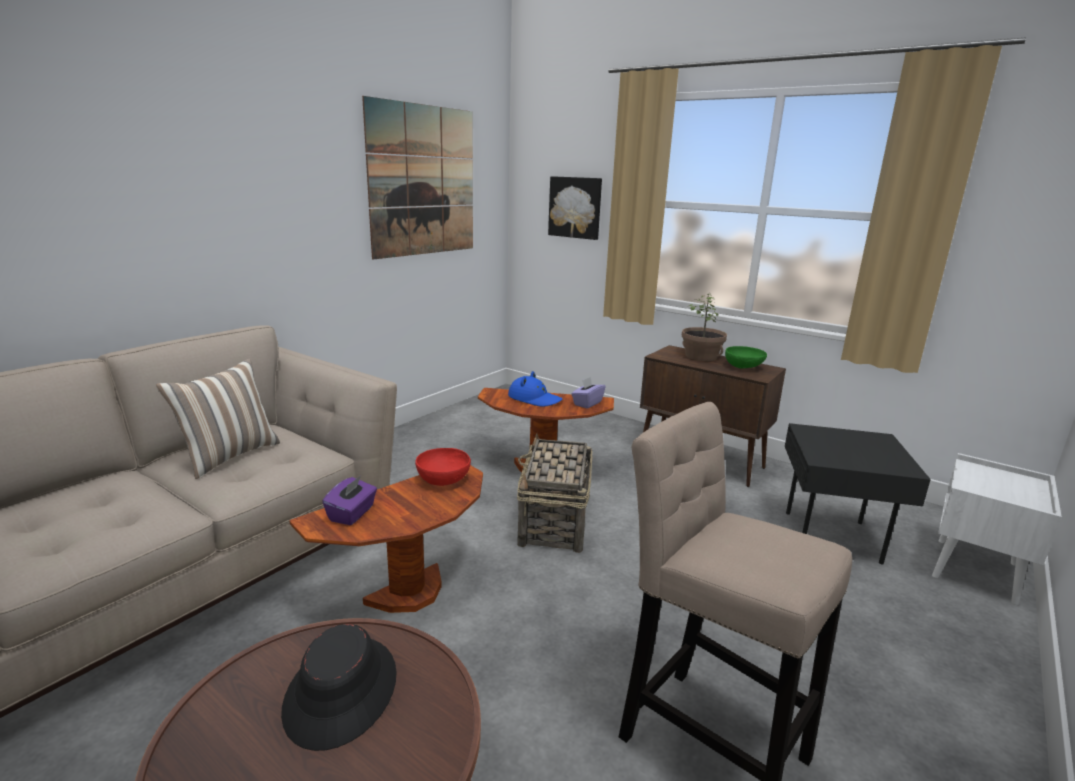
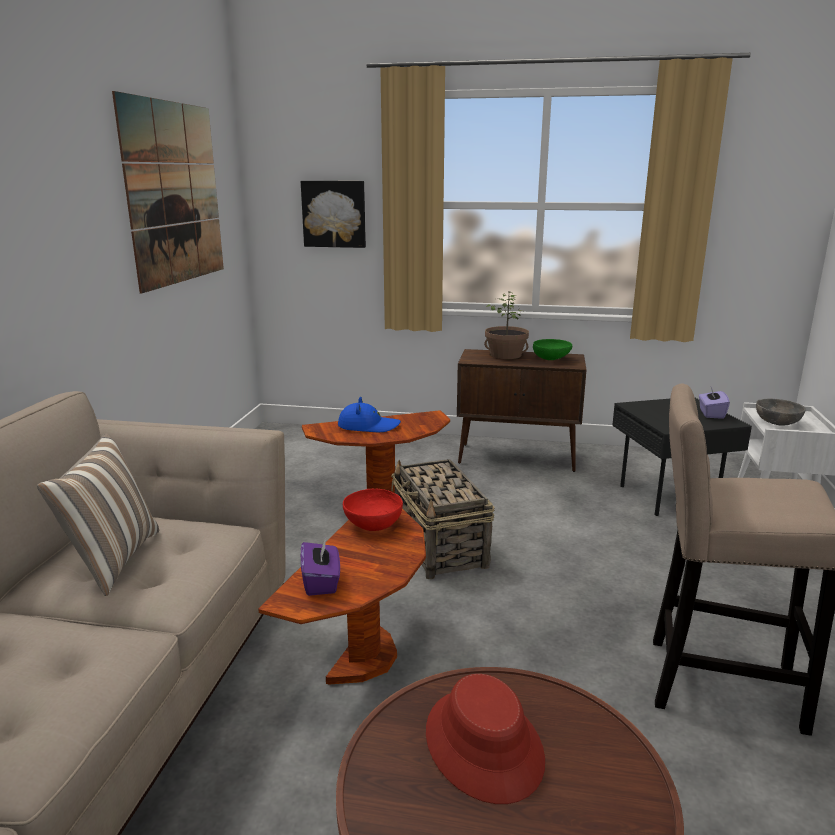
camera: 25 degrees left, 0 degrees up
black hat [281,624,397,751] -> red hat [426,674,545,804]
purple tissue box [571,377,605,408] -> purple tissue box moved to [699,387,730,419]
none -> grey bowl [756,399,806,425]

